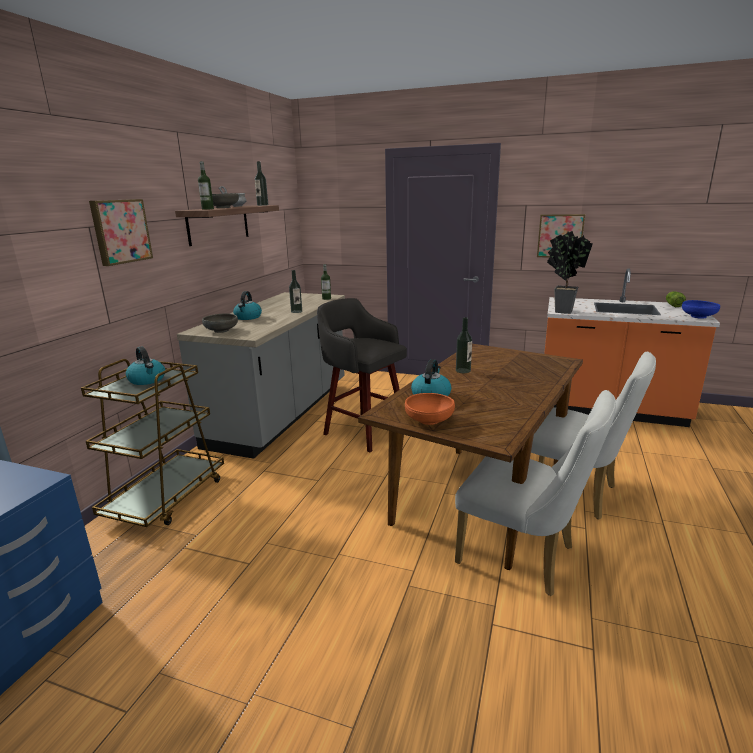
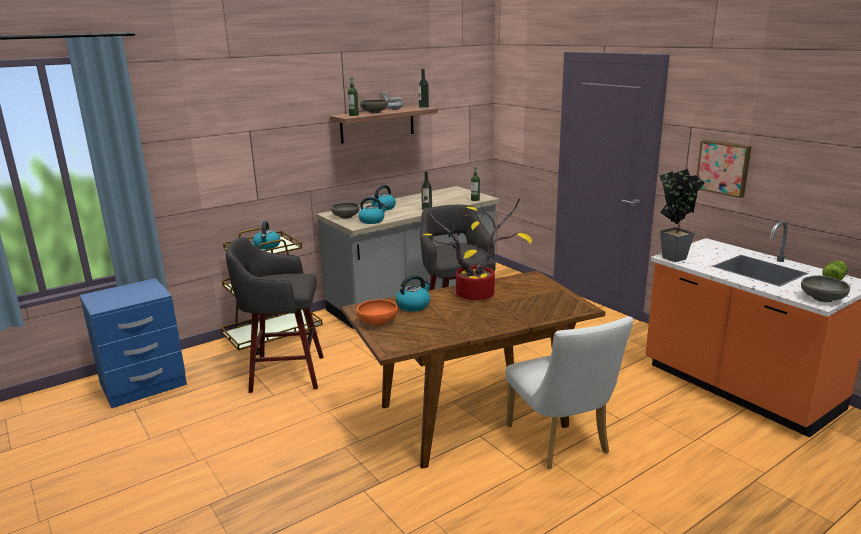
camera: 35 degrees right, 0 degrees up
picture [89,199,153,266] -> none
white chair [455,390,616,596] -> none
bottle [456,317,472,373] -> potted plant [421,198,532,300]
blue bowl [682,300,720,319] -> grey bowl [801,275,850,302]
none -> grey stool [226,237,324,393]
none -> kettle [358,197,388,224]

